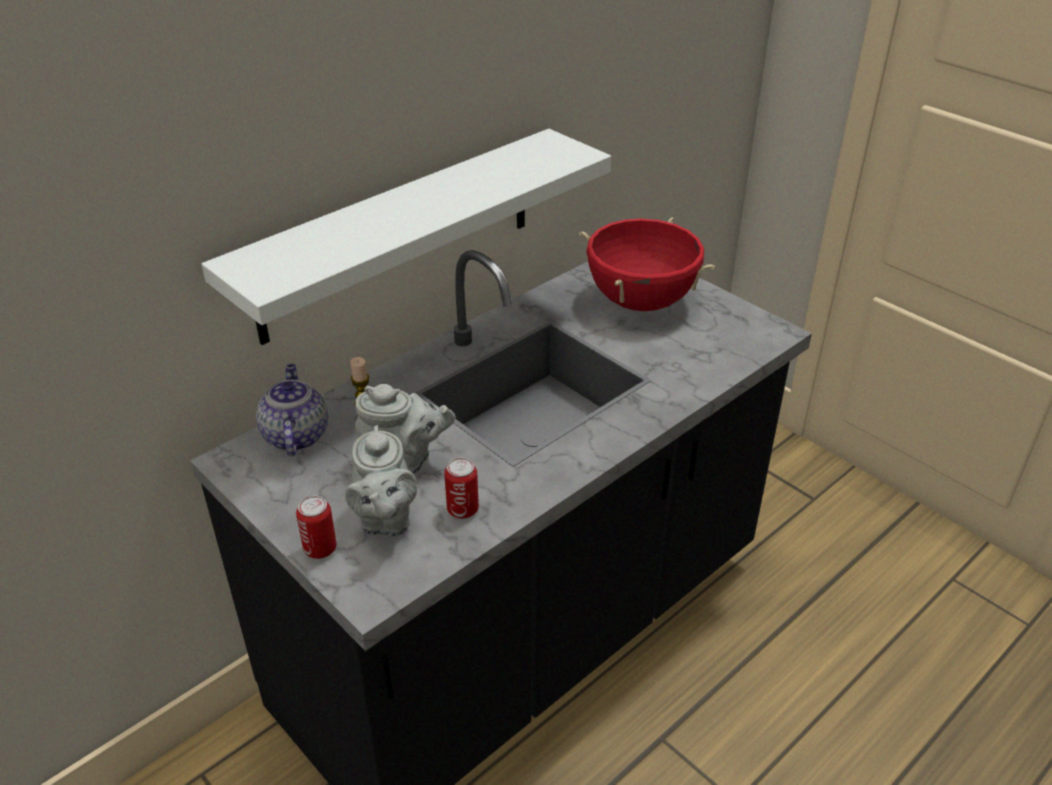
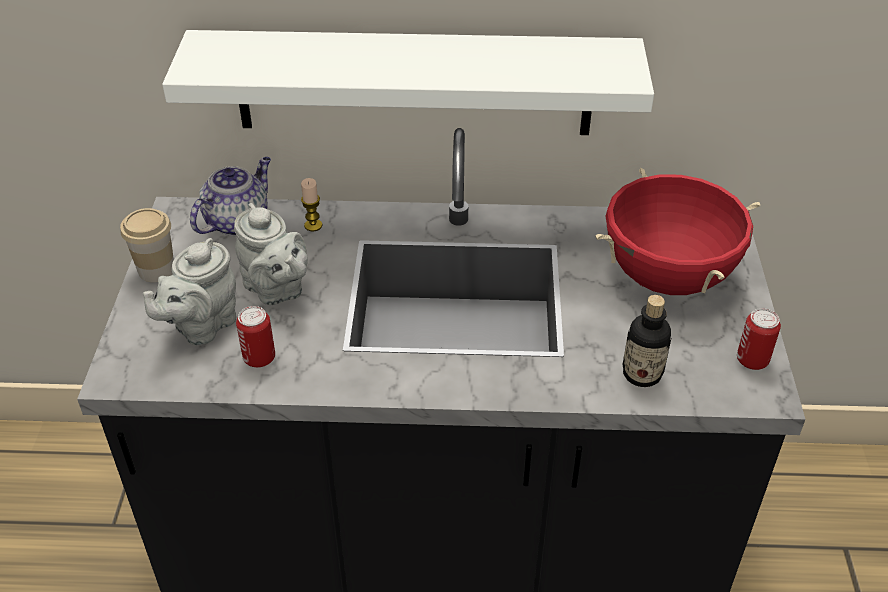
camera: 45 degrees right, 5 degrees up
can [296,496,337,559] -> can moved to [737,308,781,370]
none -> cup [120,208,174,282]
none -> bottle [622,295,671,387]

